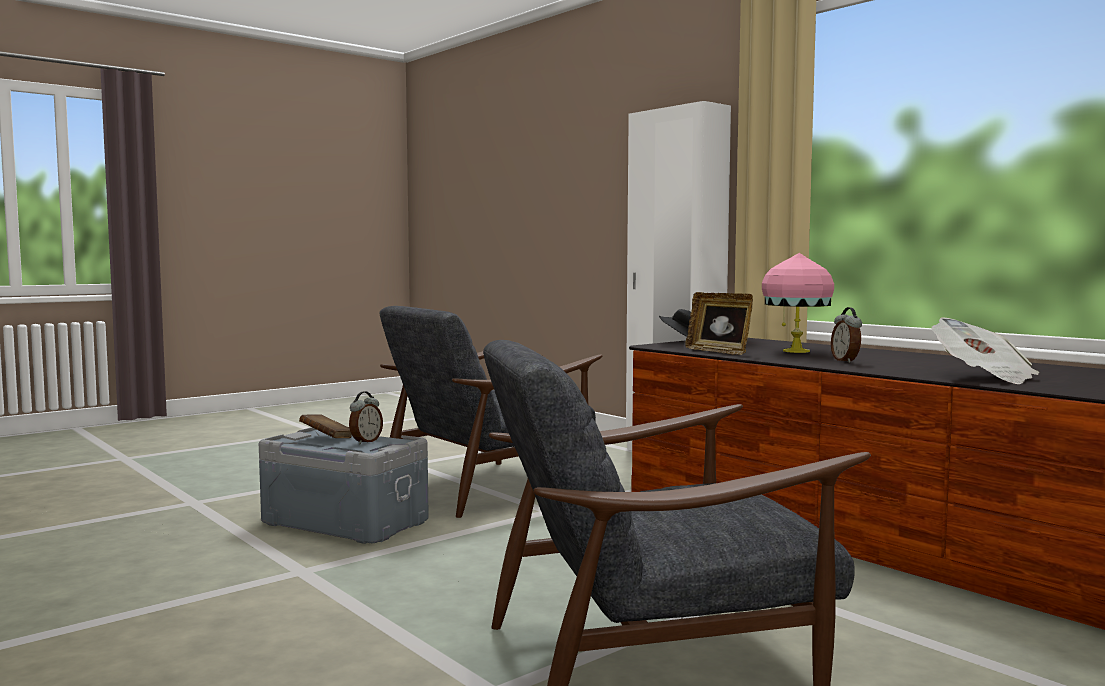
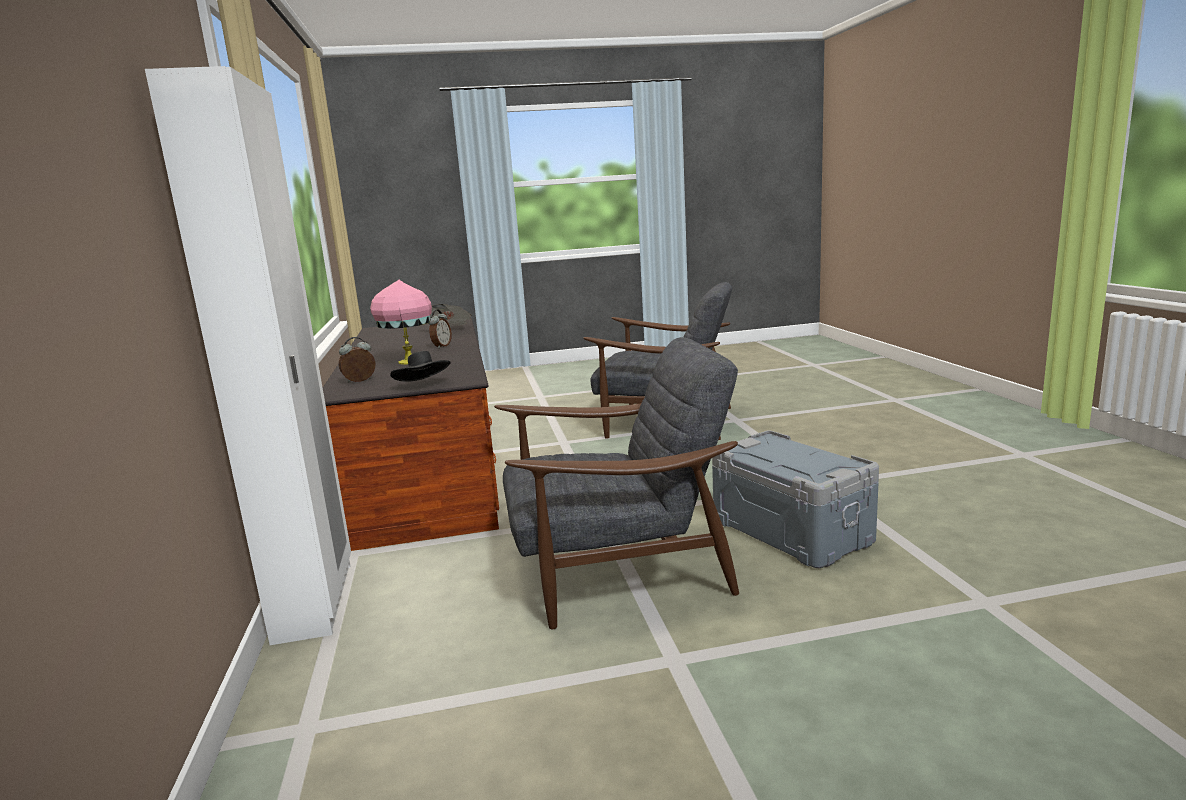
camera: 150 degrees left, 10 degrees up
brown book [299,414,352,438] -> none
alarm clock [349,392,383,444] -> alarm clock moved to [339,337,375,383]
picture frame [685,292,753,355] -> none

